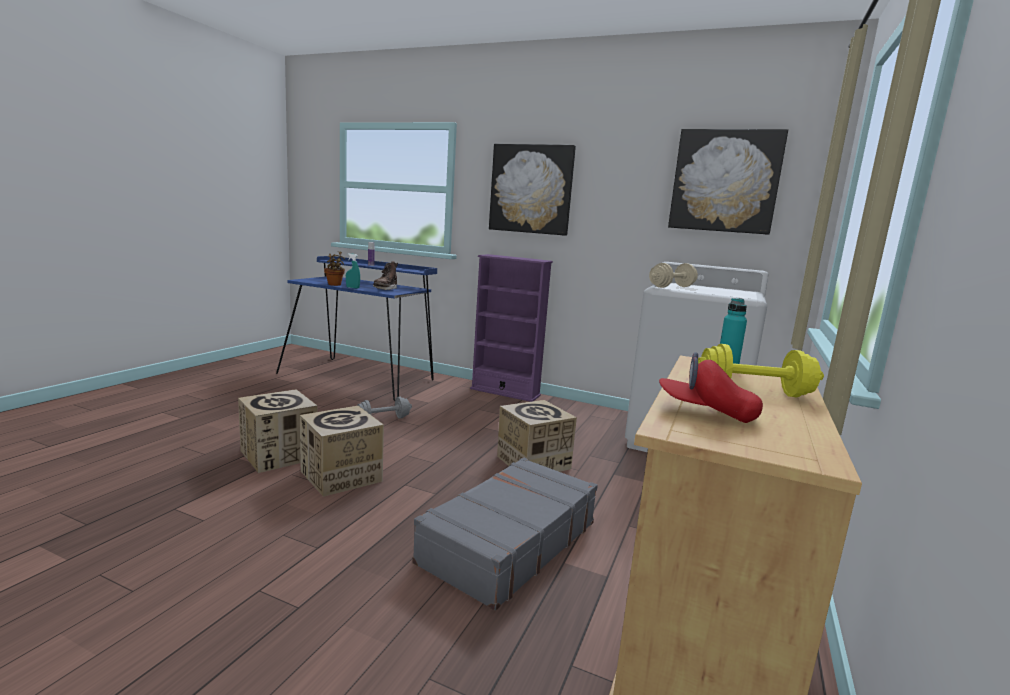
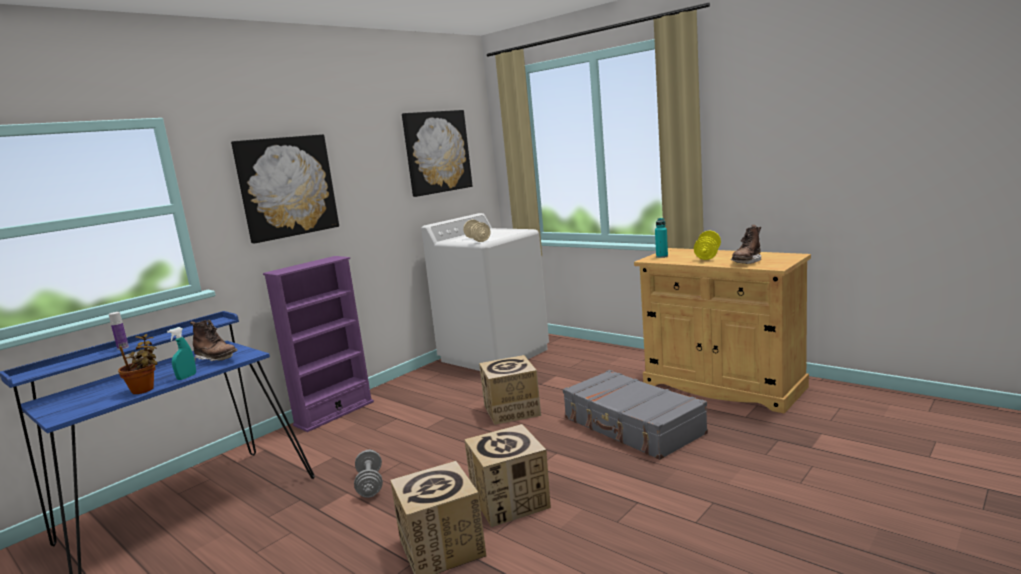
camera: 70 degrees left, 0 degrees up
red cap [659,352,763,423] -> brown boot [731,225,761,264]

